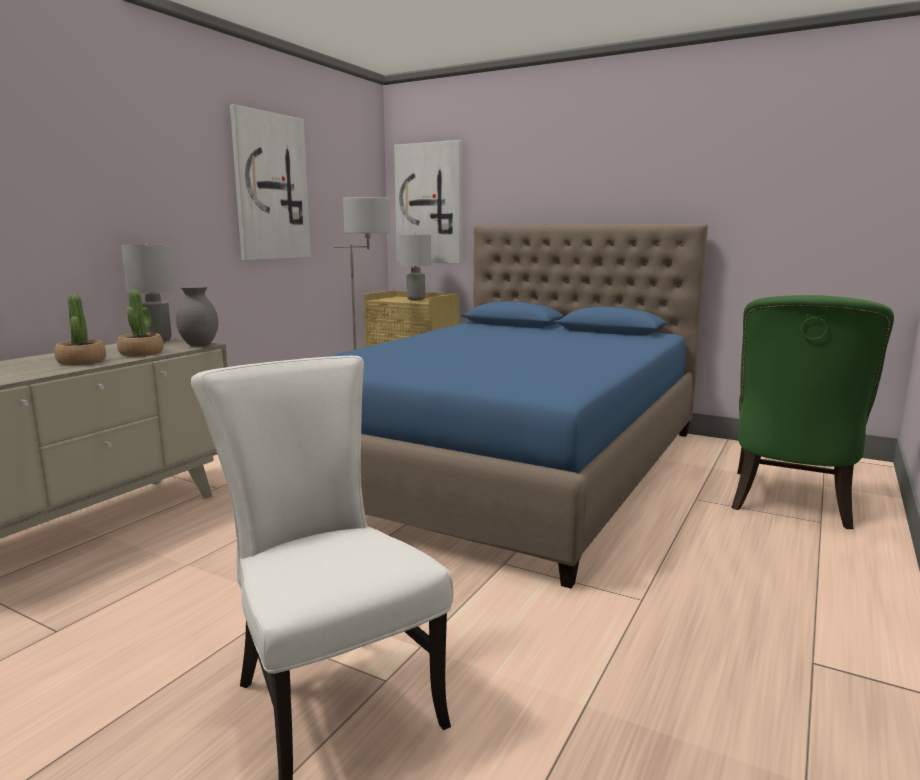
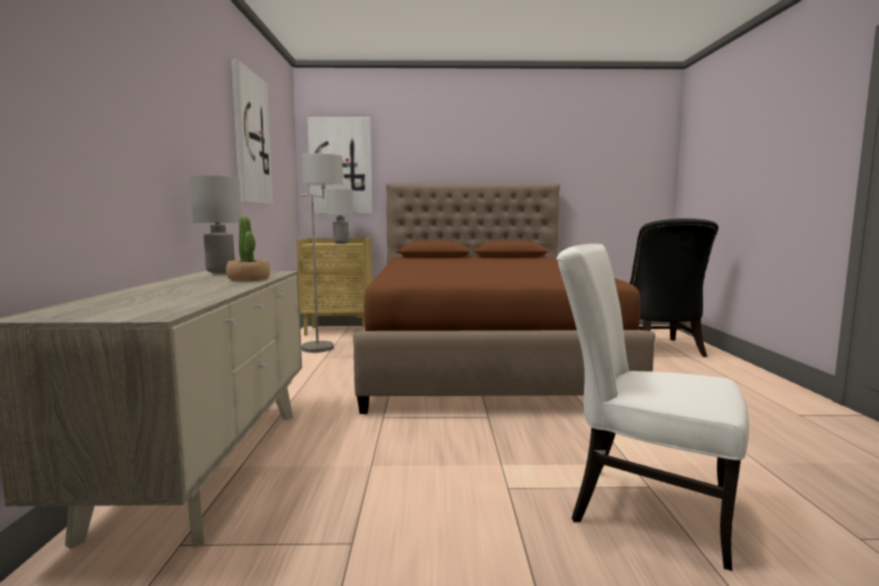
camera: 30 degrees left, 5 degrees down
potted plant [54,295,106,365] -> none
grey vase [176,286,218,347] -> none
blue bed [327,223,708,589] -> brown bed [353,183,655,414]
green chair [731,295,894,529] -> black chair [630,218,718,357]

